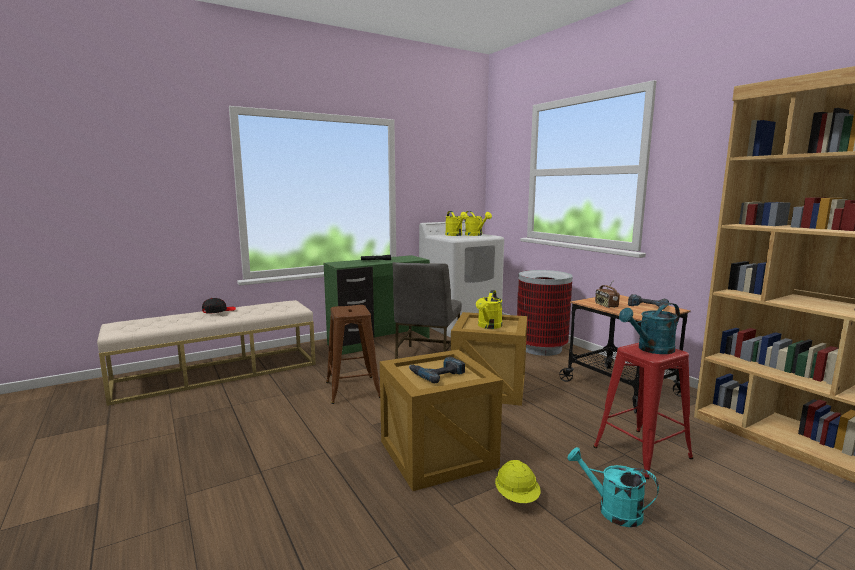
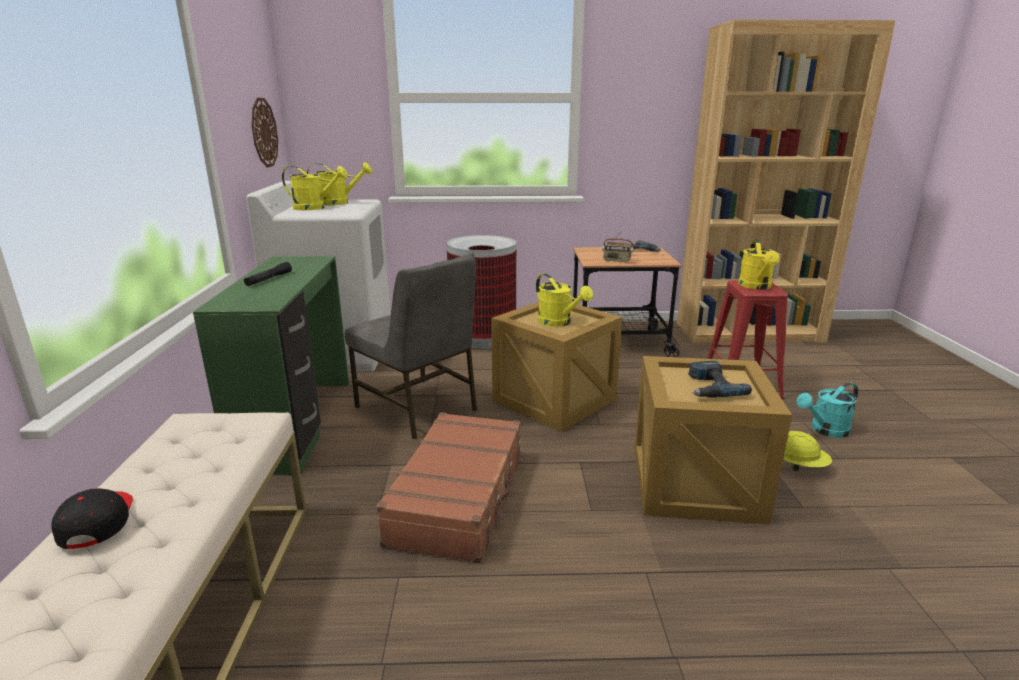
camera: 60 degrees left, 10 degrees up
brown stool [326,305,380,404] -> brown suitcase [376,412,525,563]
turquoise watering can [619,303,680,354] -> yellow watering can [738,239,780,290]
none -> wall clock [251,98,278,168]

